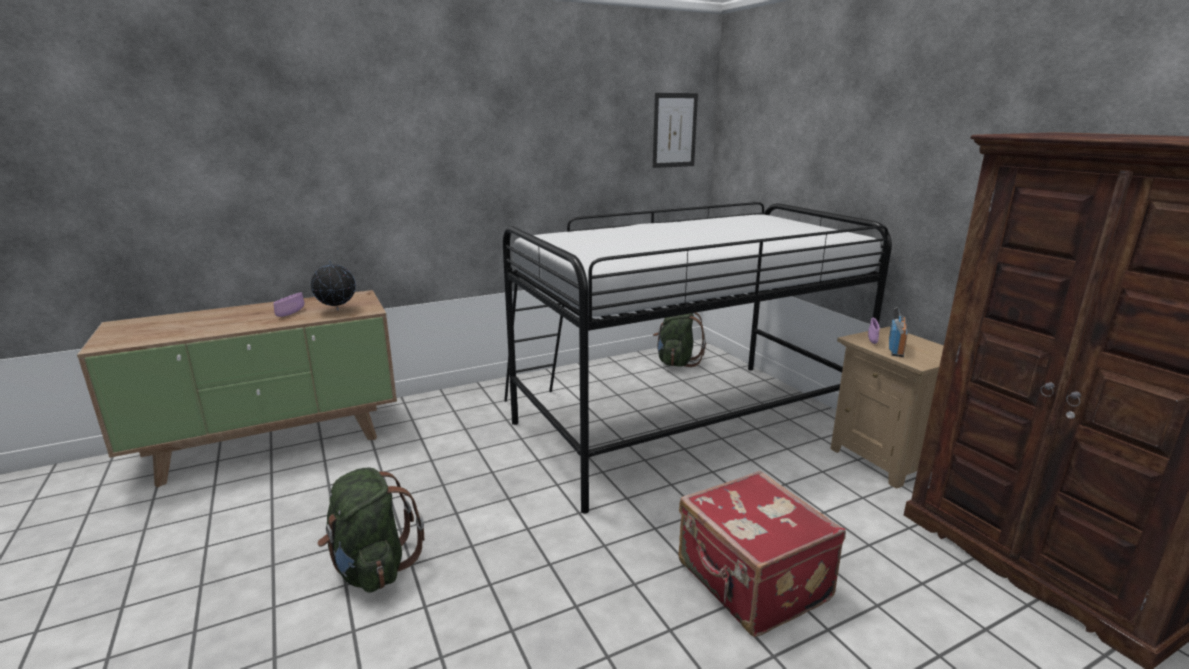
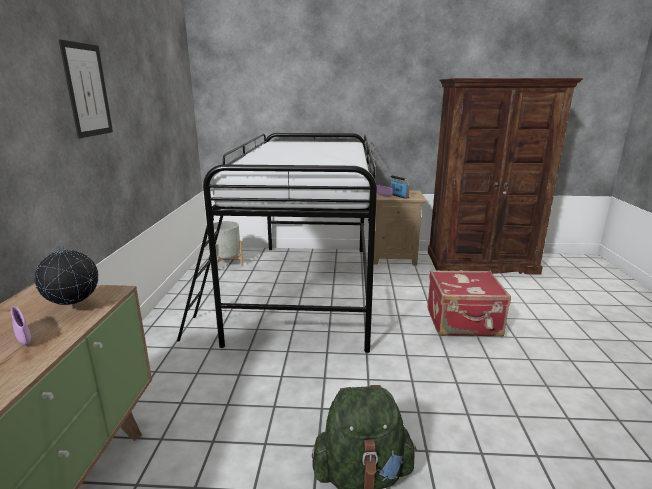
camera: 60 degrees left, 0 degrees up
picture [653,93,698,168] -> picture moved to [59,39,113,138]
green backpack [653,313,706,367] -> grey planter [209,221,243,266]

